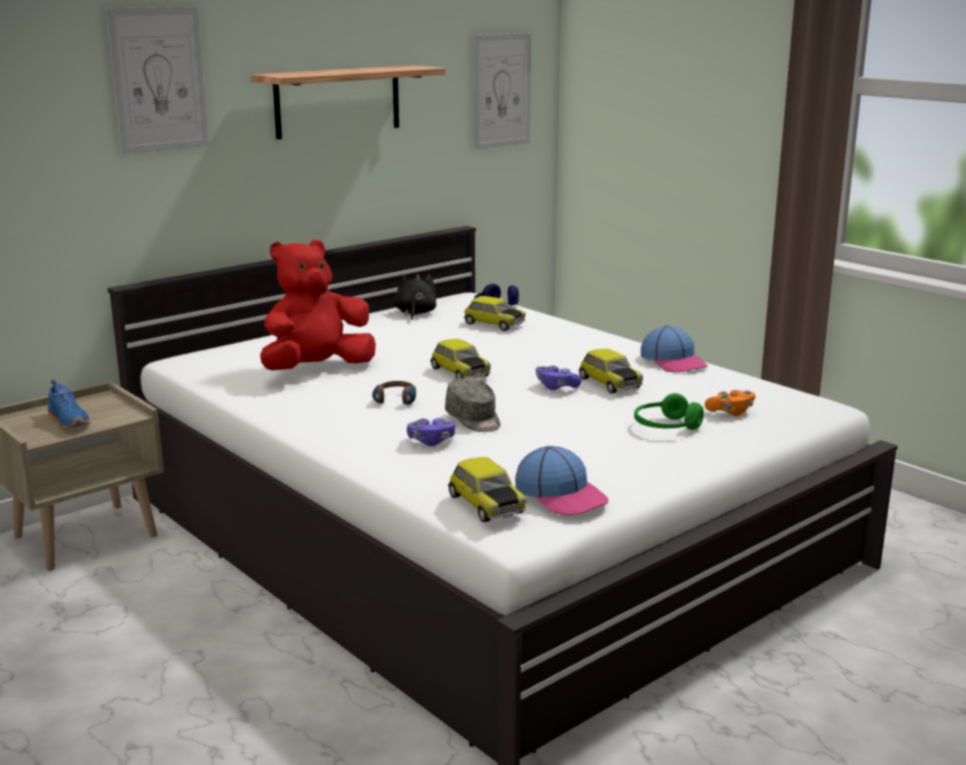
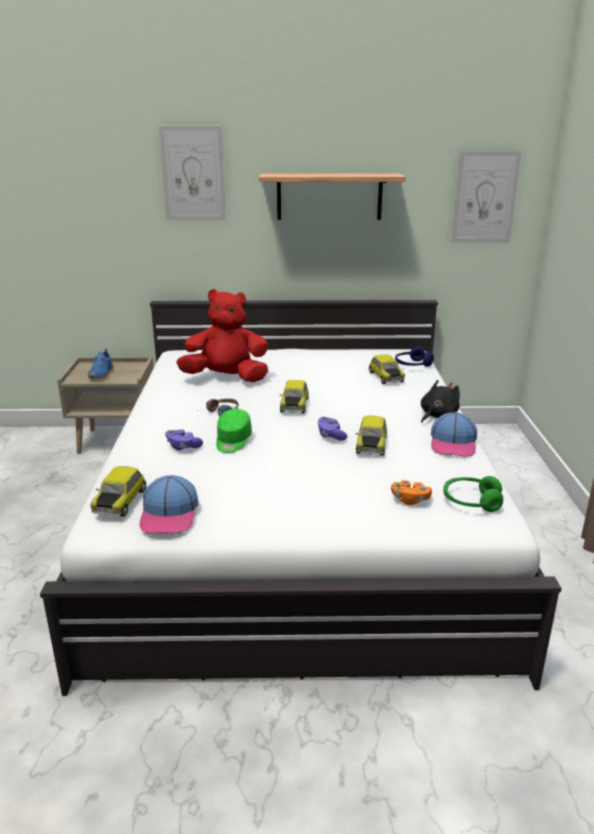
camera: 40 degrees right, 5 degrees up
black plush toy [394,274,436,319] -> black plush toy moved to [421,380,460,423]
grey cap [445,378,500,432] -> green cap [216,409,252,453]
green headphones [634,393,704,430] -> green headphones moved to [443,476,503,512]

